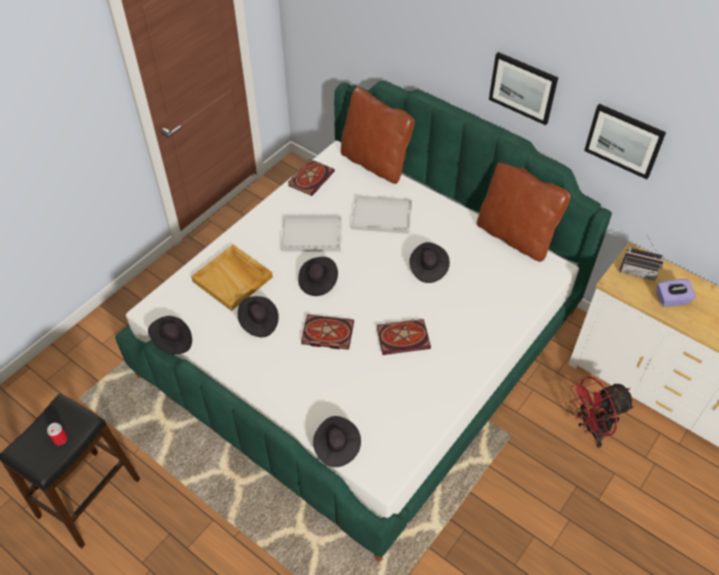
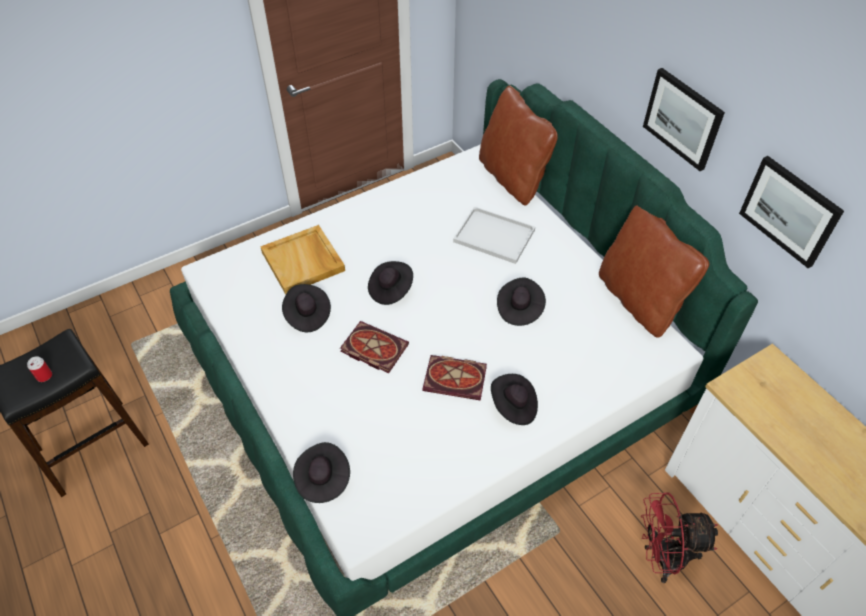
camera: 20 degrees right, 0 degrees up
black hat [148,316,192,354] -> black hat moved to [491,374,538,425]
white tray [281,216,342,251] -> none
book [288,159,335,196] -> none
radio [619,237,664,281] -> none
purple tissue box [657,279,696,307] -> none

